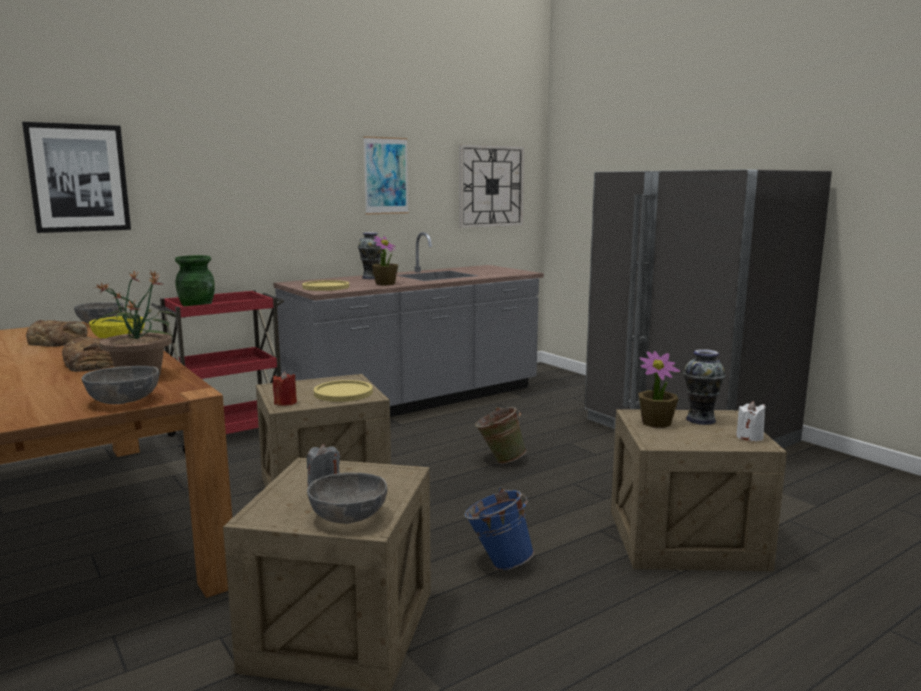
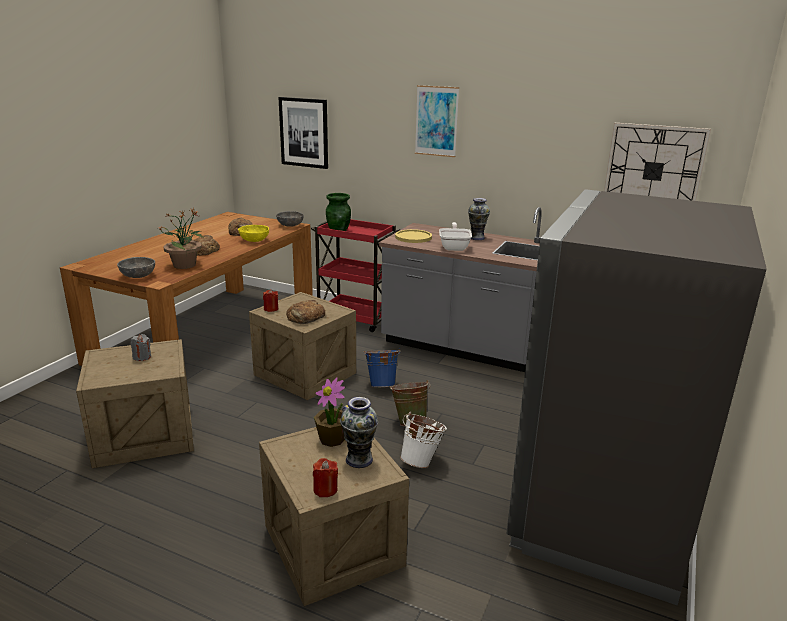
camera: 60 degrees right, 10 degrees up
grey bowl [307,472,387,524] -> none
yellow plate [314,380,373,402] -> bread [286,300,325,324]
picture [363,136,409,215] -> picture moved to [415,85,459,157]
potted plant [372,236,398,286] -> frying pan [439,222,472,251]
blue bucket [464,488,534,570] -> blue bucket moved to [363,348,400,387]
white candle [736,401,766,441] -> red candle [313,458,338,497]
none -> white bucket [400,411,447,468]

